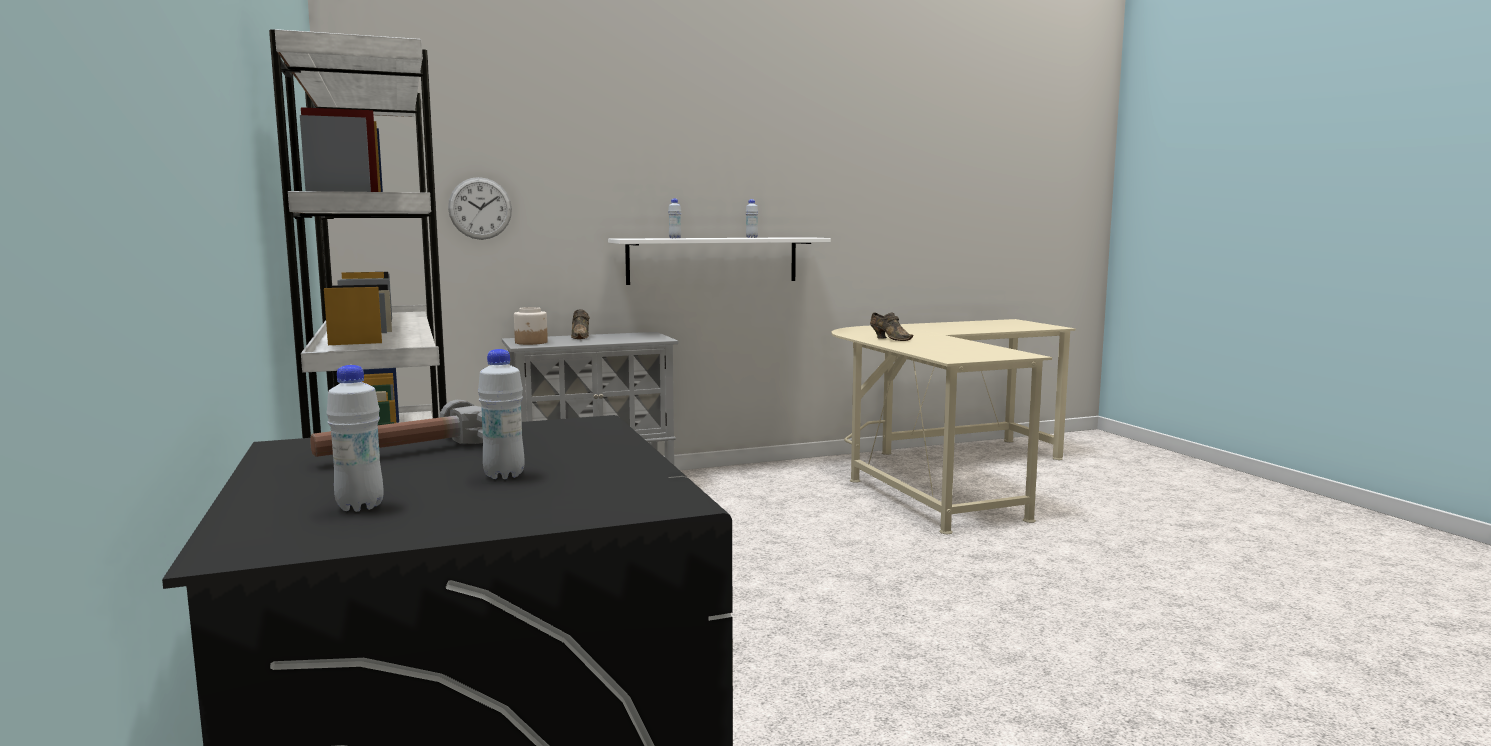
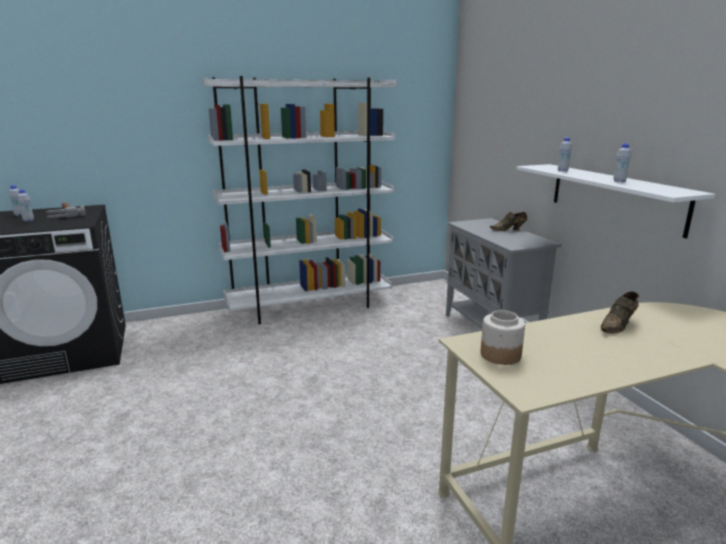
camera: 90 degrees right, 10 degrees up
wall clock [448,177,512,240] -> none
jar [514,307,548,345] -> jar moved to [480,310,525,365]

